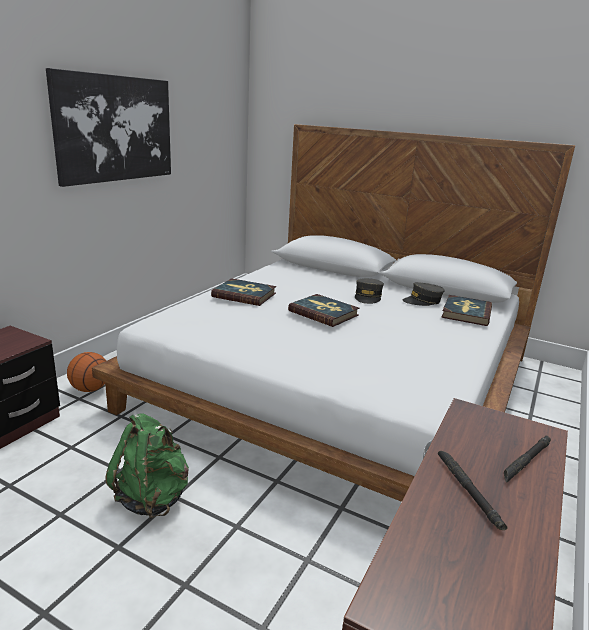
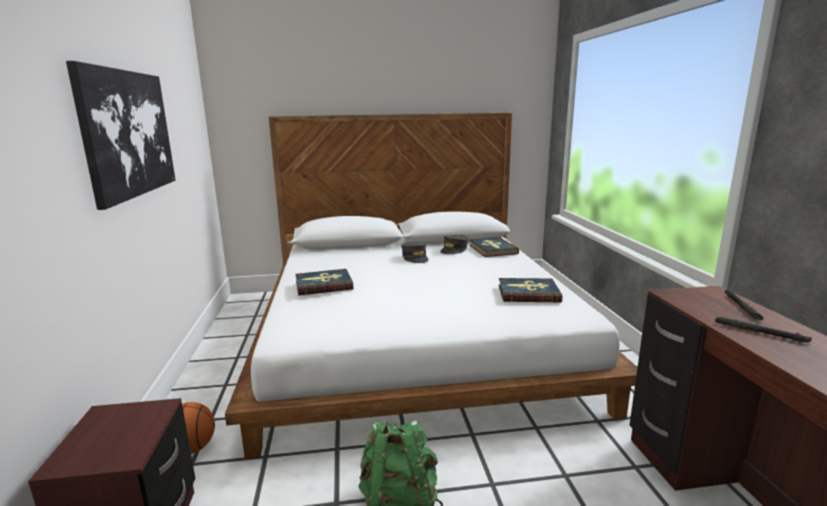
camera: 35 degrees left, 5 degrees down
book [288,294,360,327] -> book moved to [499,278,562,302]

